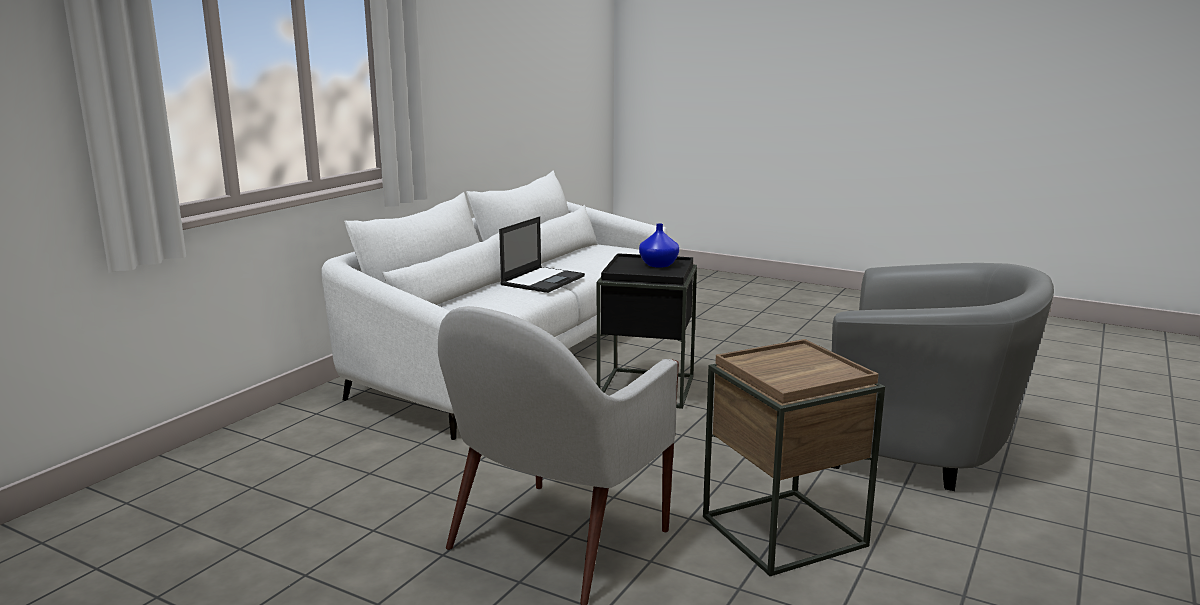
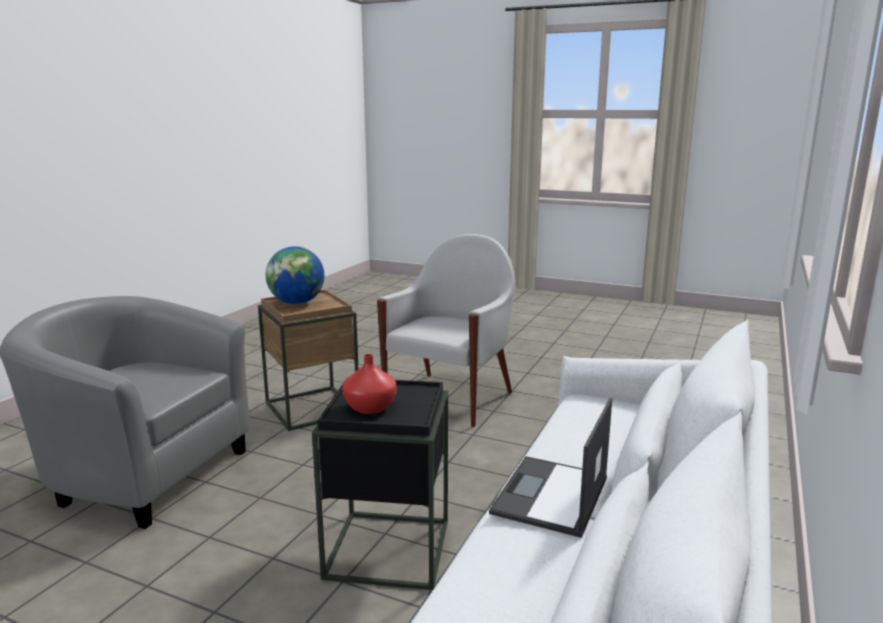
camera: 175 degrees right, 0 degrees up
blue vase [639,223,679,268] -> red vase [342,354,397,414]
none -> globe [266,246,324,304]

